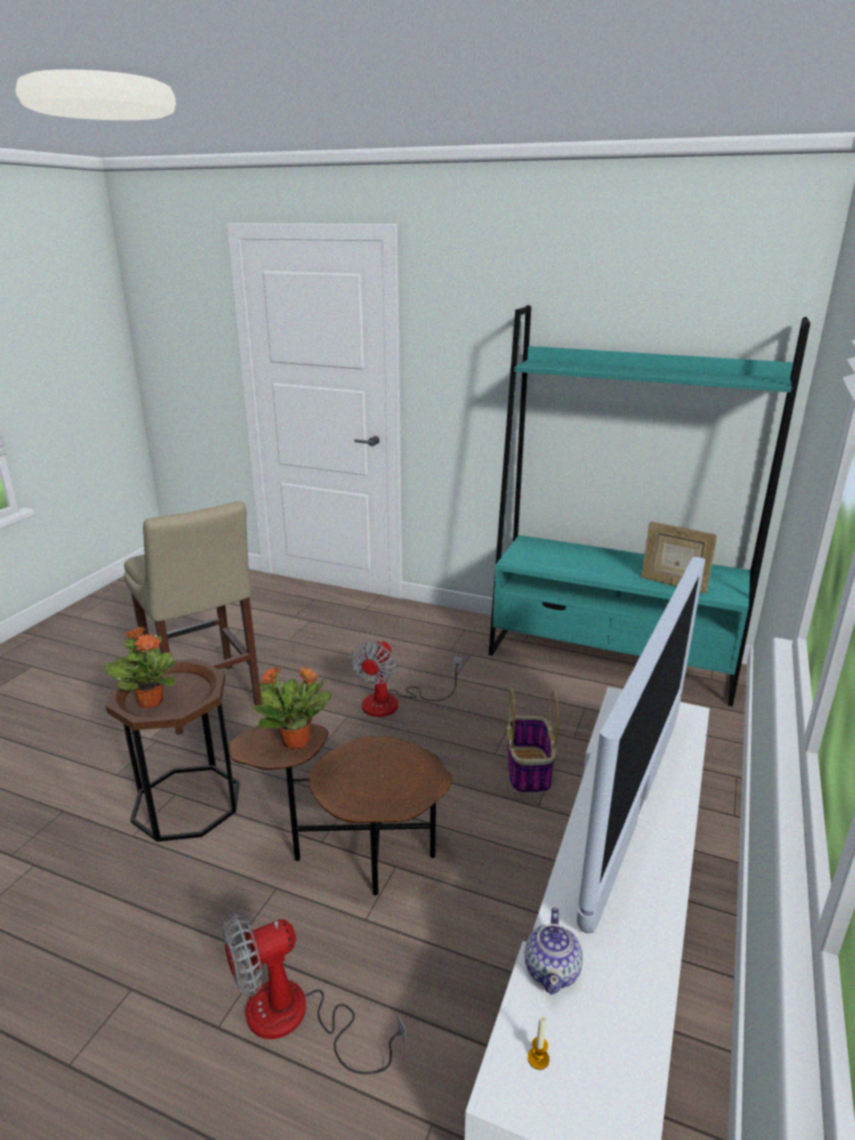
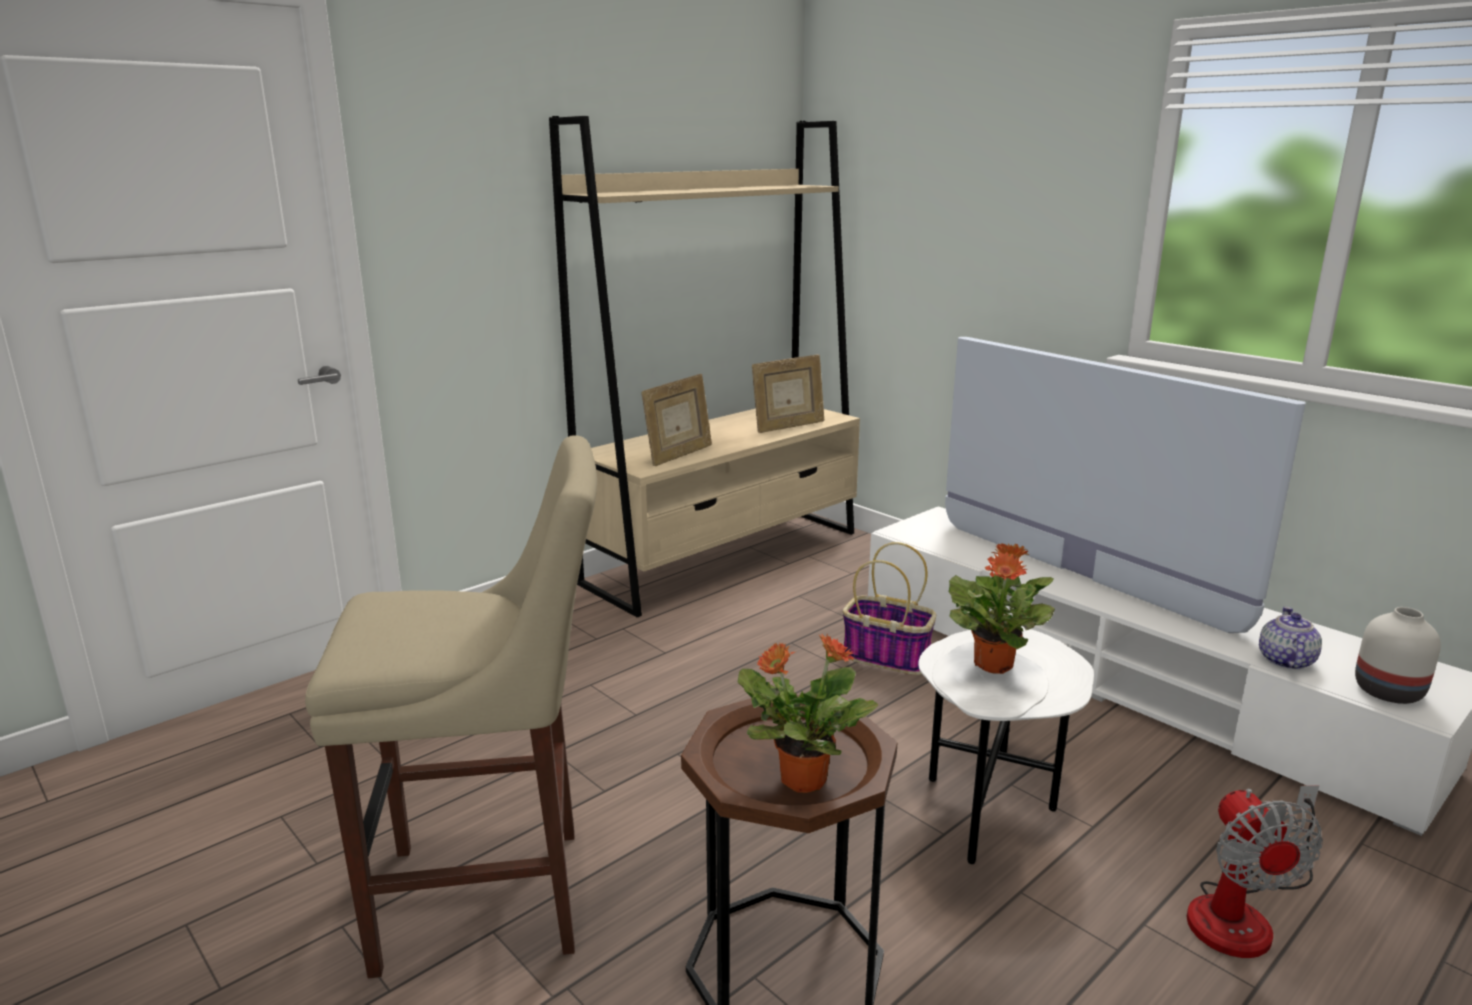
camera: 65 degrees left, 5 degrees down
brown side table [229,723,453,895] -> white side table [918,627,1094,864]
fan [351,640,463,717] -> none
turquoise bookcase [489,305,810,707] -> beige bookcase [549,116,860,617]
teapot [525,908,583,995] -> teapot turned 105 degrees counterclockwise [1259,607,1322,670]
candle [528,1016,549,1070] -> white vase [1355,607,1441,704]
none -> picture frame [642,374,712,466]

